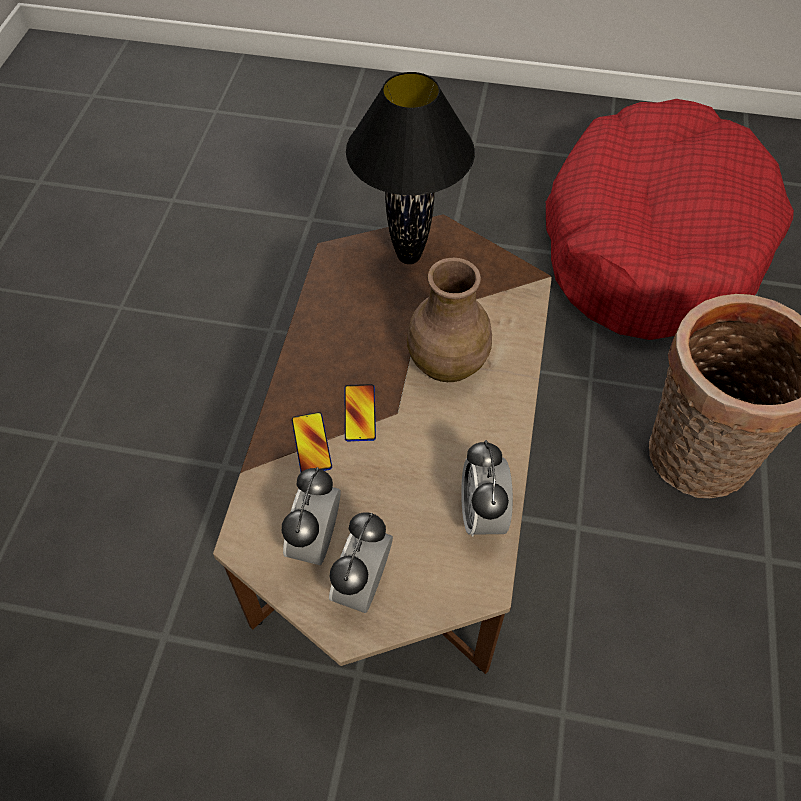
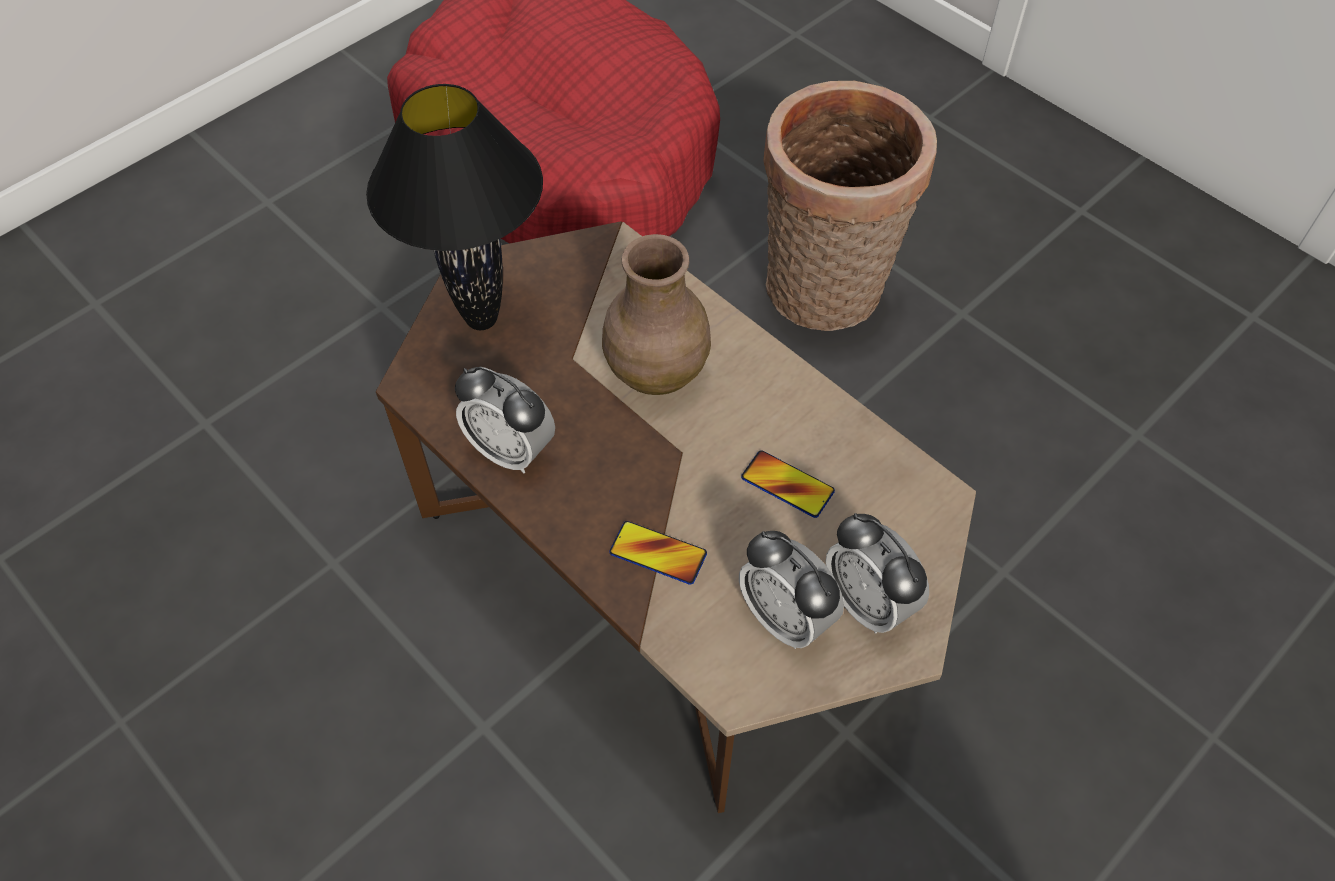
camera: 55 degrees left, 0 degrees up
phone [344,384,376,441] -> phone moved to [741,450,835,518]
alarm clock [461,440,513,537] -> alarm clock moved to [455,367,555,474]

